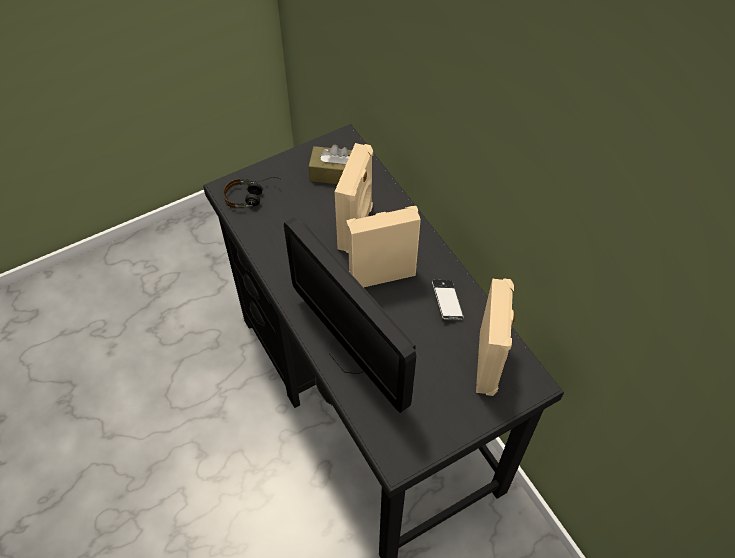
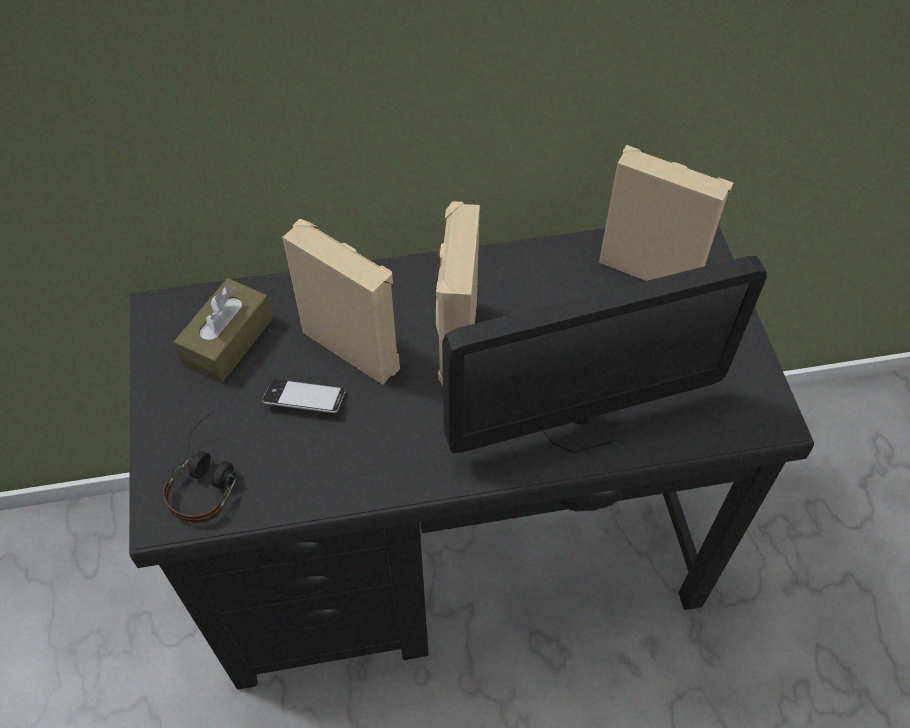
camera: 70 degrees left, 0 degrees up
phone [432,280,464,320] -> phone moved to [262,379,346,413]

